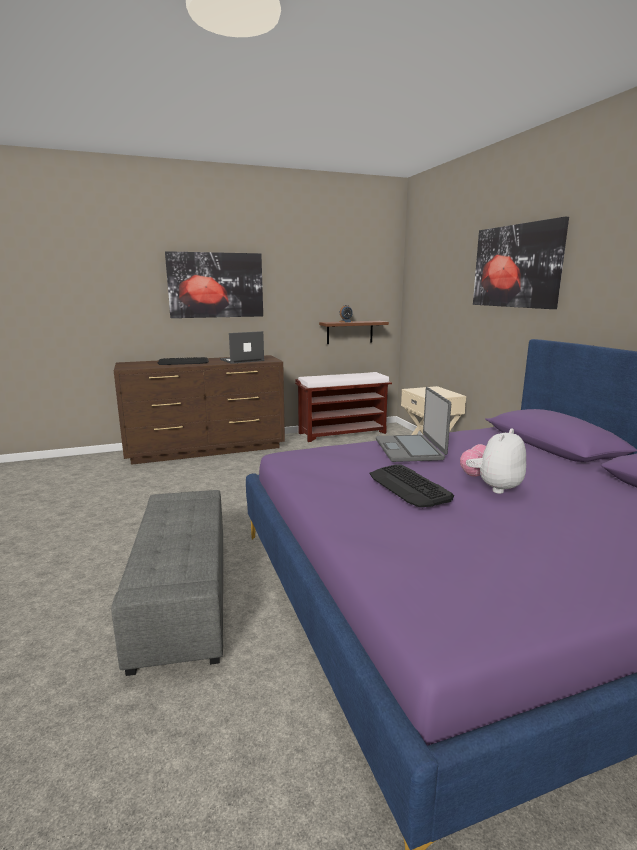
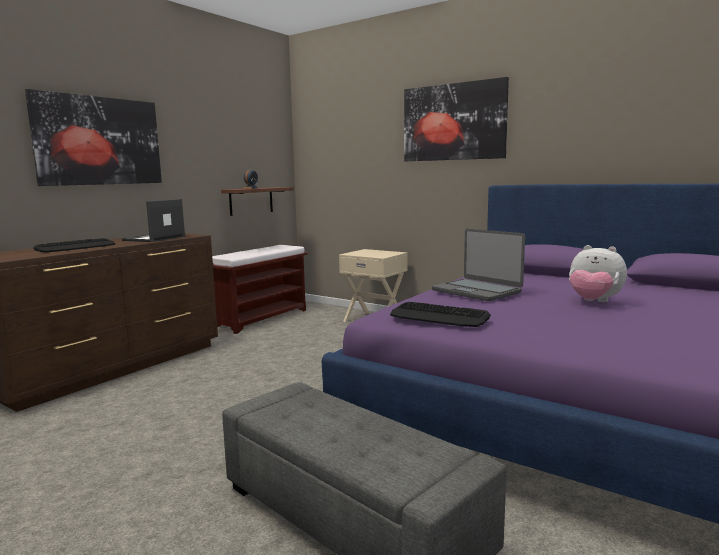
camera: 35 degrees left, 5 degrees down
keyboard [370,464,454,508] -> keyboard moved to [390,302,491,327]
plush toy [460,428,526,494] -> plush toy turned 60 degrees counterclockwise [569,245,627,302]

